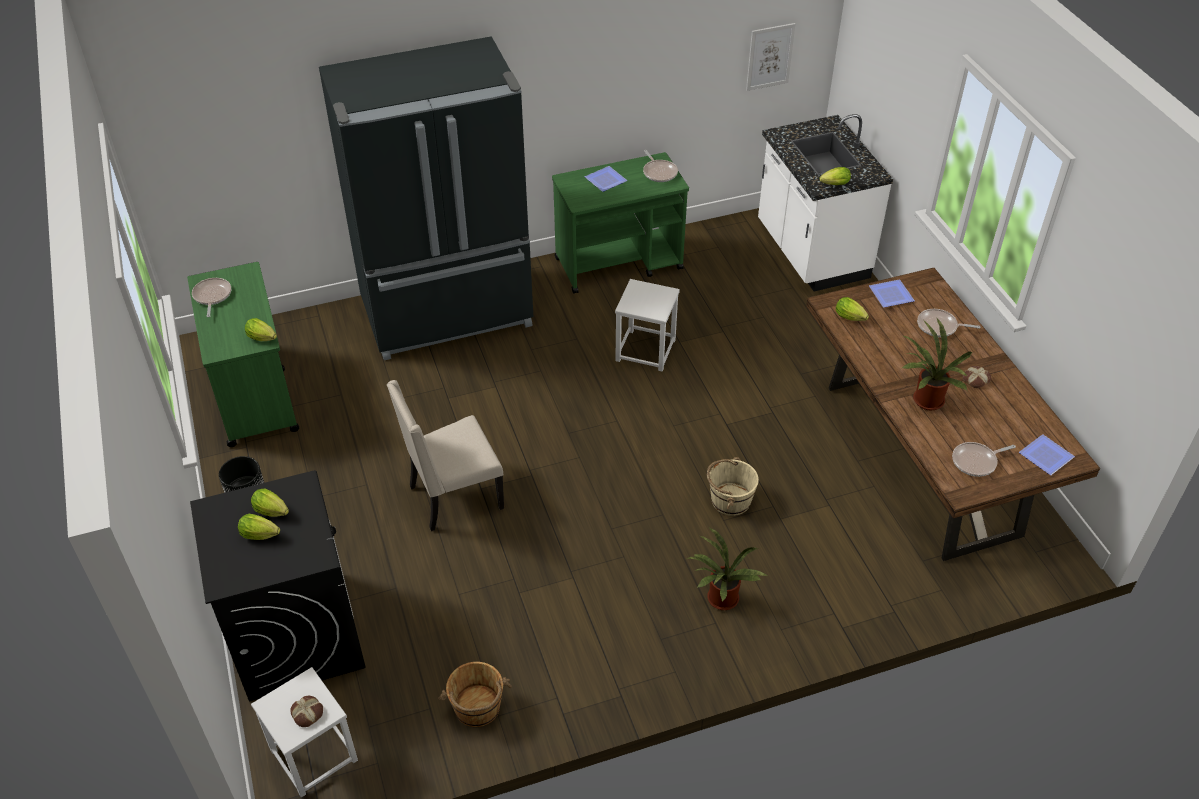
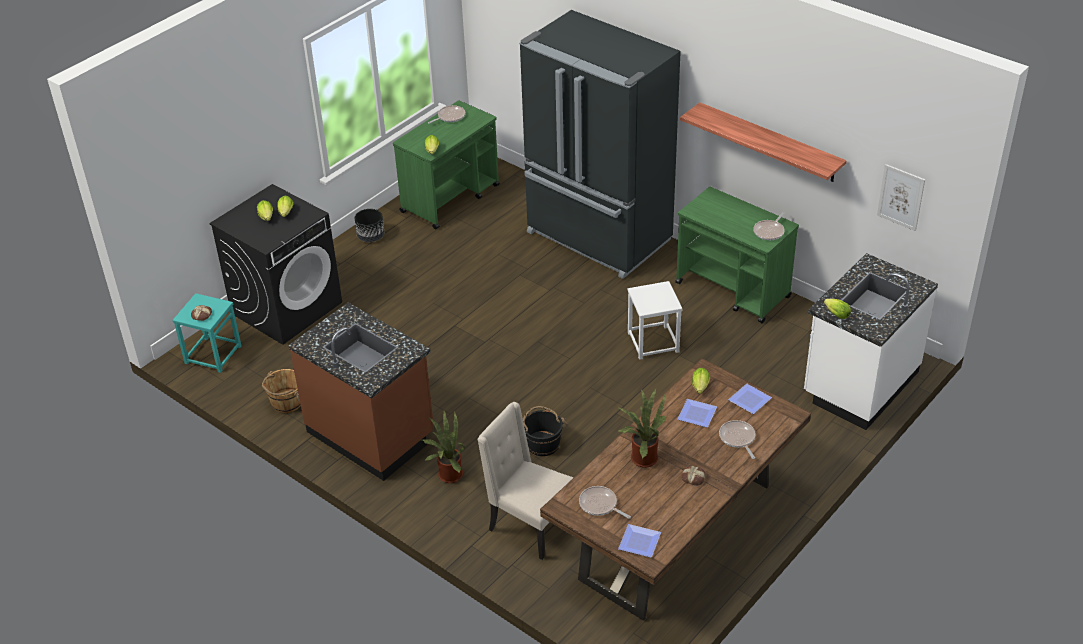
camera: 60 degrees right, 5 degrees down
white stool [251,667,358,797] -> turquoise stool [172,293,241,373]
beige chair [387,380,504,531] -> beige chair moved to [477,402,573,560]
plate [584,166,628,192] -> plate moved to [678,399,717,427]
beige bucket [707,457,759,516] -> black bucket [523,406,568,456]
none -> brown counter [288,303,434,481]
none -> shelf [680,102,847,182]

